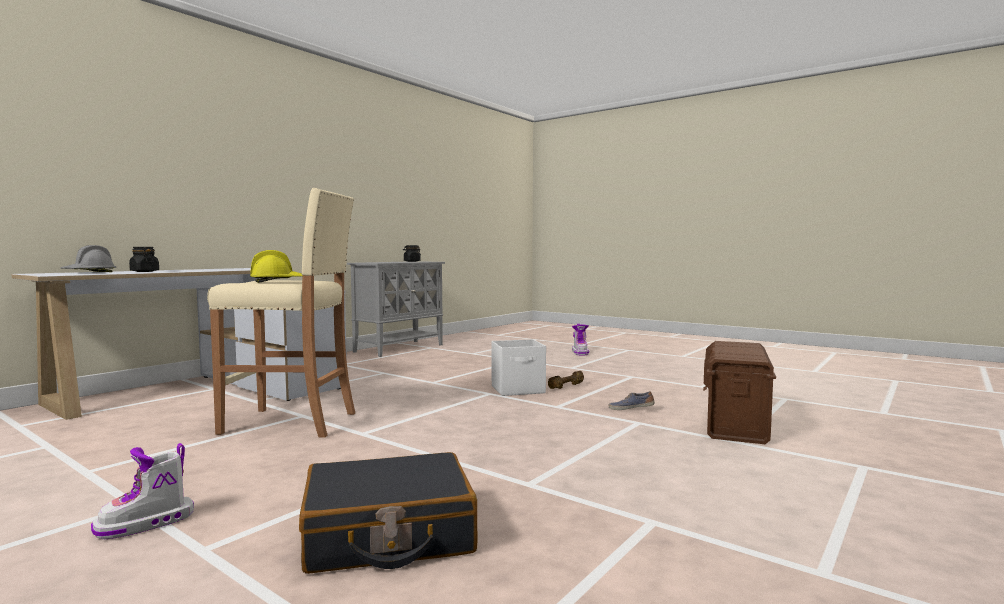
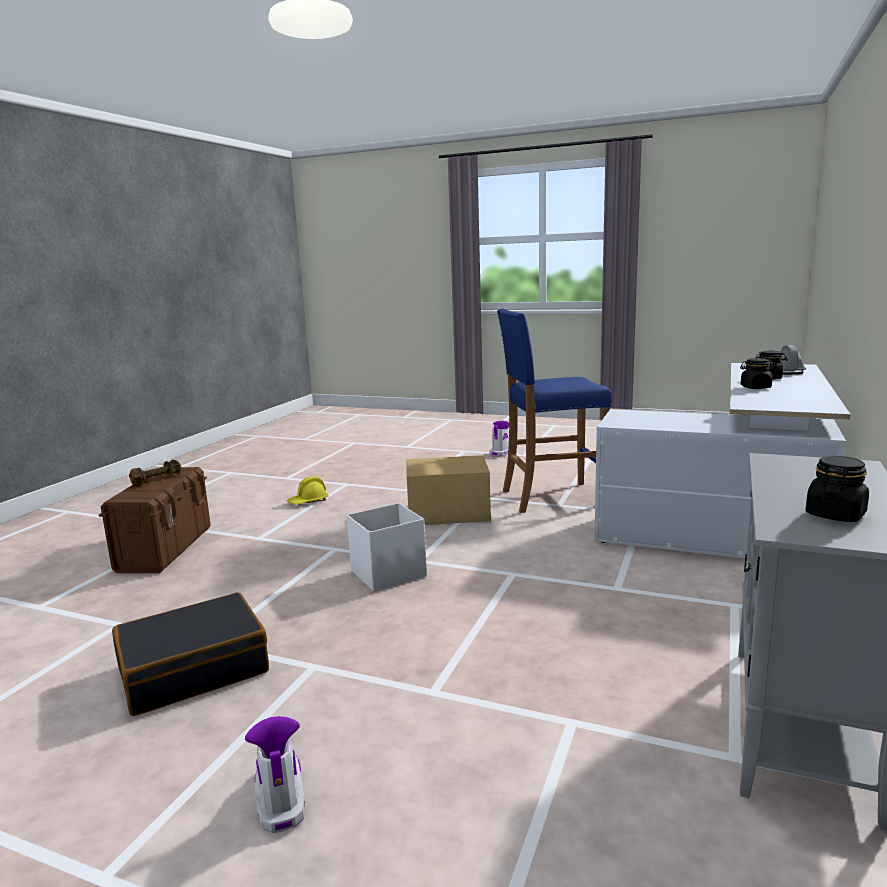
camera: 165 degrees right, 10 degrees up
beige stool [207,188,355,438] -> blue stool [497,308,613,513]
yellow hard hat [250,250,302,283] -> yellow hard hat moved to [287,477,329,505]
black suitcase [299,452,478,574] -> black suitcase moved to [112,592,269,716]
brown dumbbell [548,371,584,389] -> brown dumbbell moved to [129,459,181,486]
shoe [609,391,655,410] -> none
none -> cardboard box [407,455,491,525]
none -> black jar [740,358,774,389]

